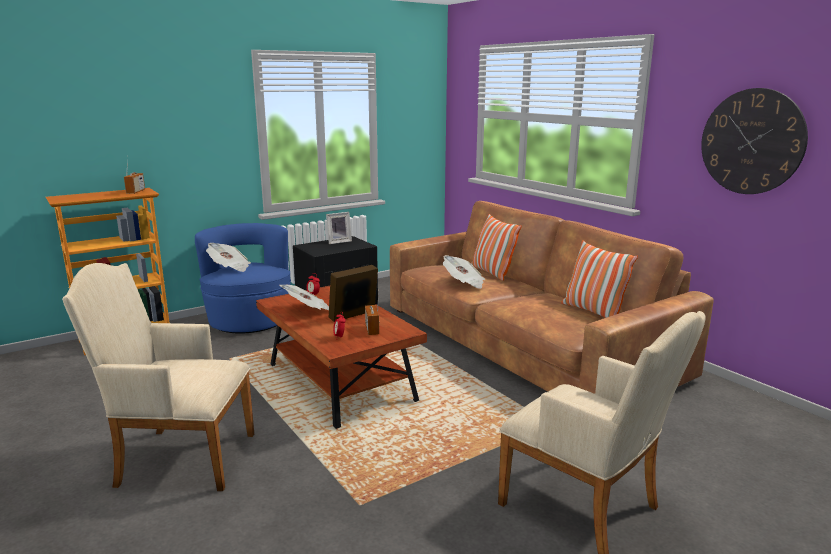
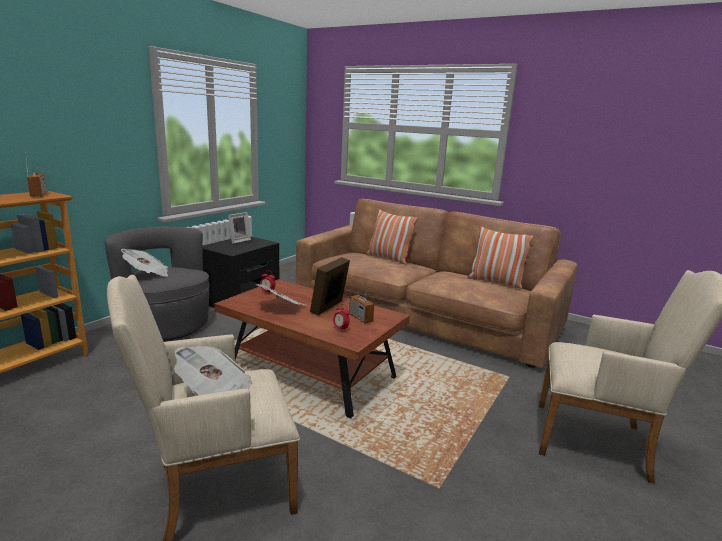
camera: 25 degrees left, 0 degrees up
blue armchair [195,223,291,334] -> grey armchair [104,226,210,341]
newspaper [443,255,485,289] -> newspaper moved to [174,346,251,396]
wall clock [701,88,808,194] -> none

